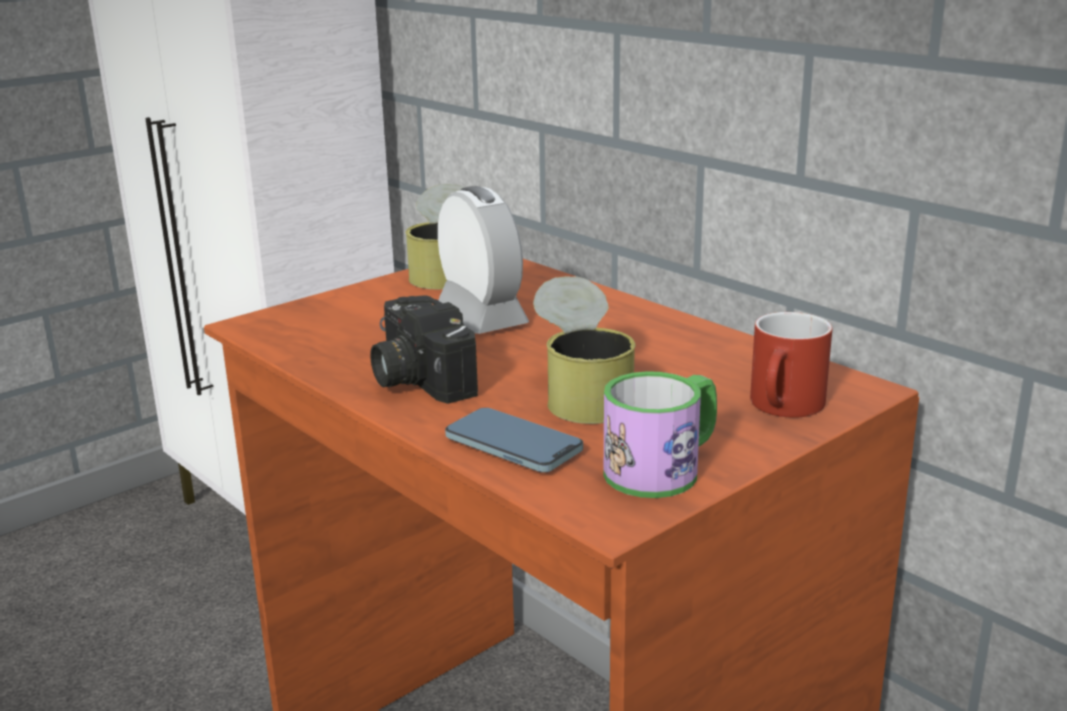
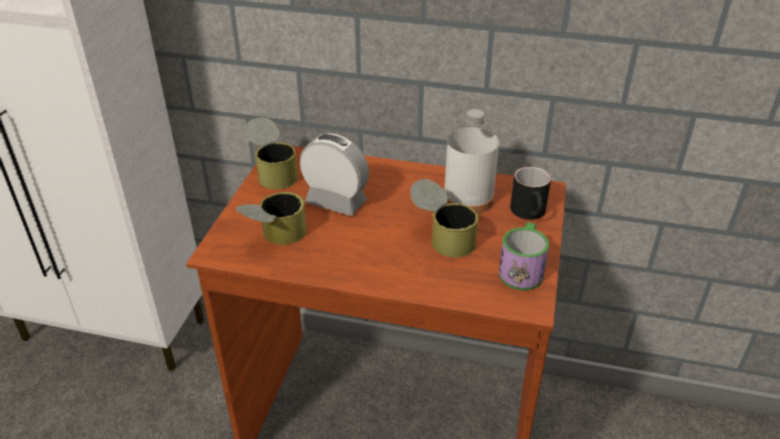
camera: 35 degrees left, 15 degrees up
camera [370,295,478,404] -> none
phone [445,408,583,472] -> none
red mug [750,312,832,418] -> black mug [510,167,551,220]
none -> can [236,192,307,245]
none -> white bottle [444,109,499,214]

